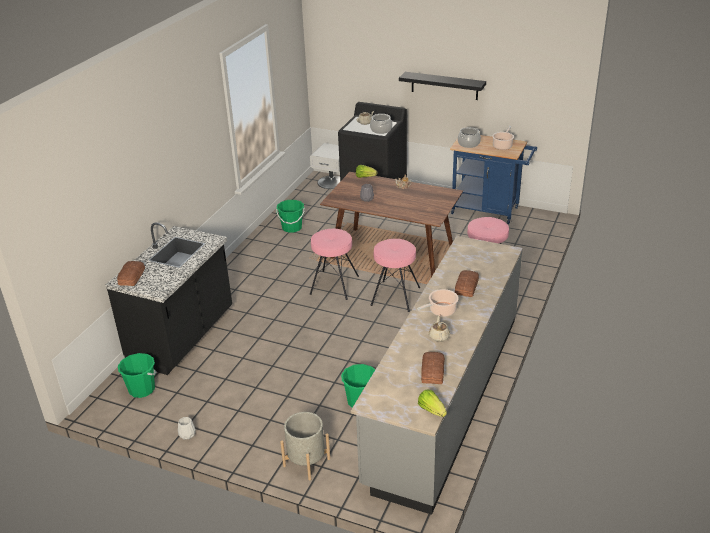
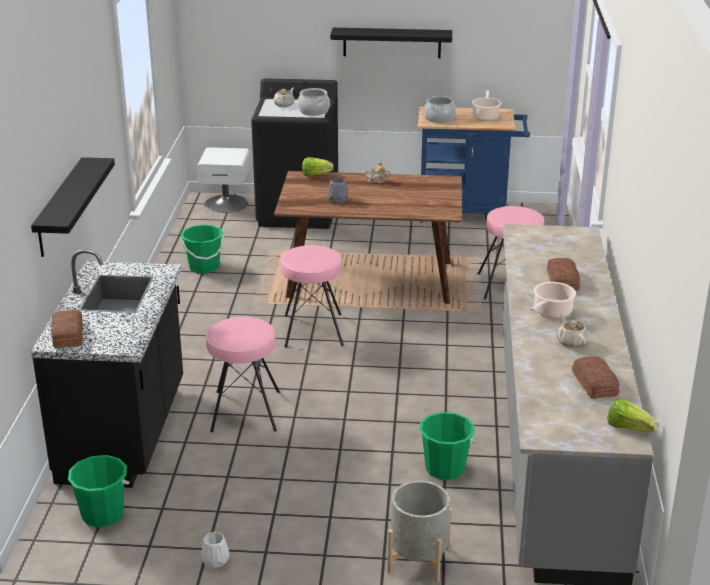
camera: 20 degrees left, 5 degrees down
pink stool [371,239,420,312] -> pink stool moved to [206,317,280,432]
none -> black shelf [31,157,115,257]

